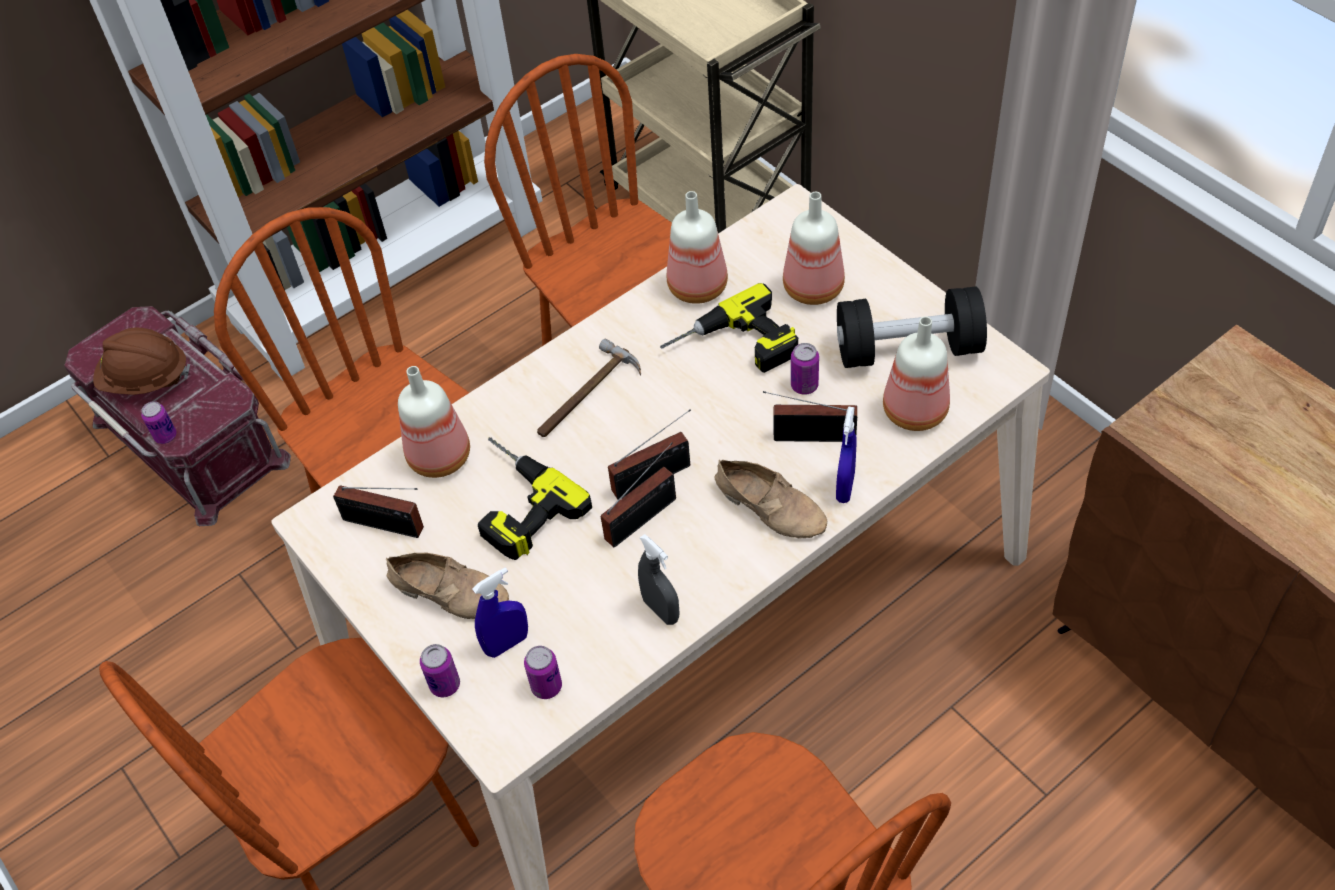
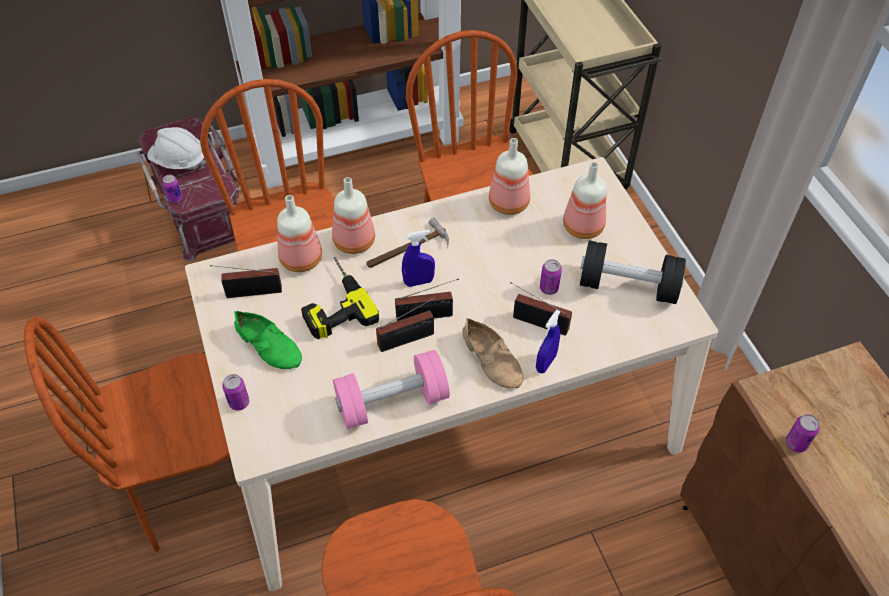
camera: 15 degrees right, 0 degrees up
brown hard hat [93,328,190,395] -> white hard hat [147,127,206,170]
radio [333,485,424,538] -> radio turned 135 degrees clockwise [210,265,282,298]
beige shoe [386,552,509,619] -> green shoe [234,311,302,369]
blue spray bottle [472,567,528,658] -> blue spray bottle moved to [402,230,435,287]
can [524,646,562,699] -> can moved to [786,414,820,453]
grey spray bottle [638,534,680,625] -> pink dumbbell [333,350,450,429]
power drill [660,283,798,373] -> none
bottle [883,316,950,431] -> bottle moved to [332,177,375,254]

